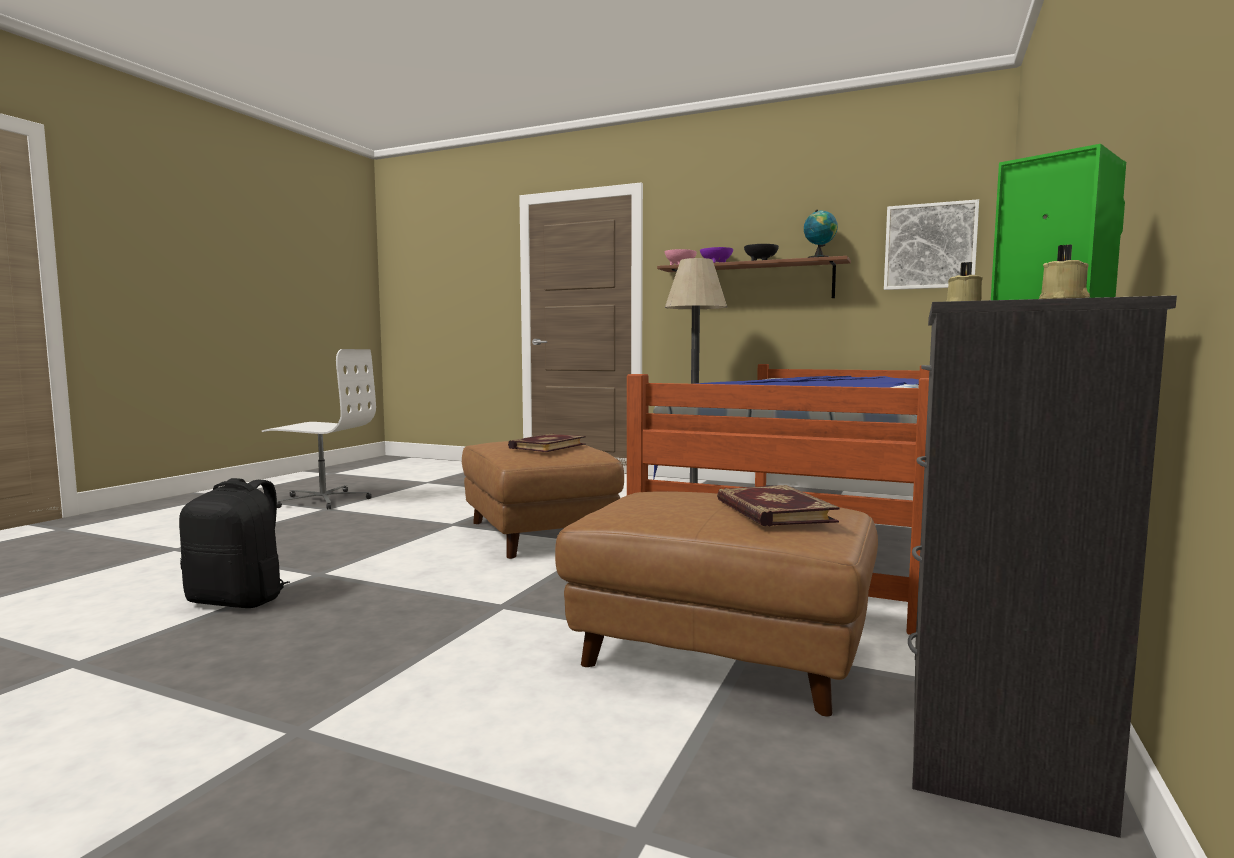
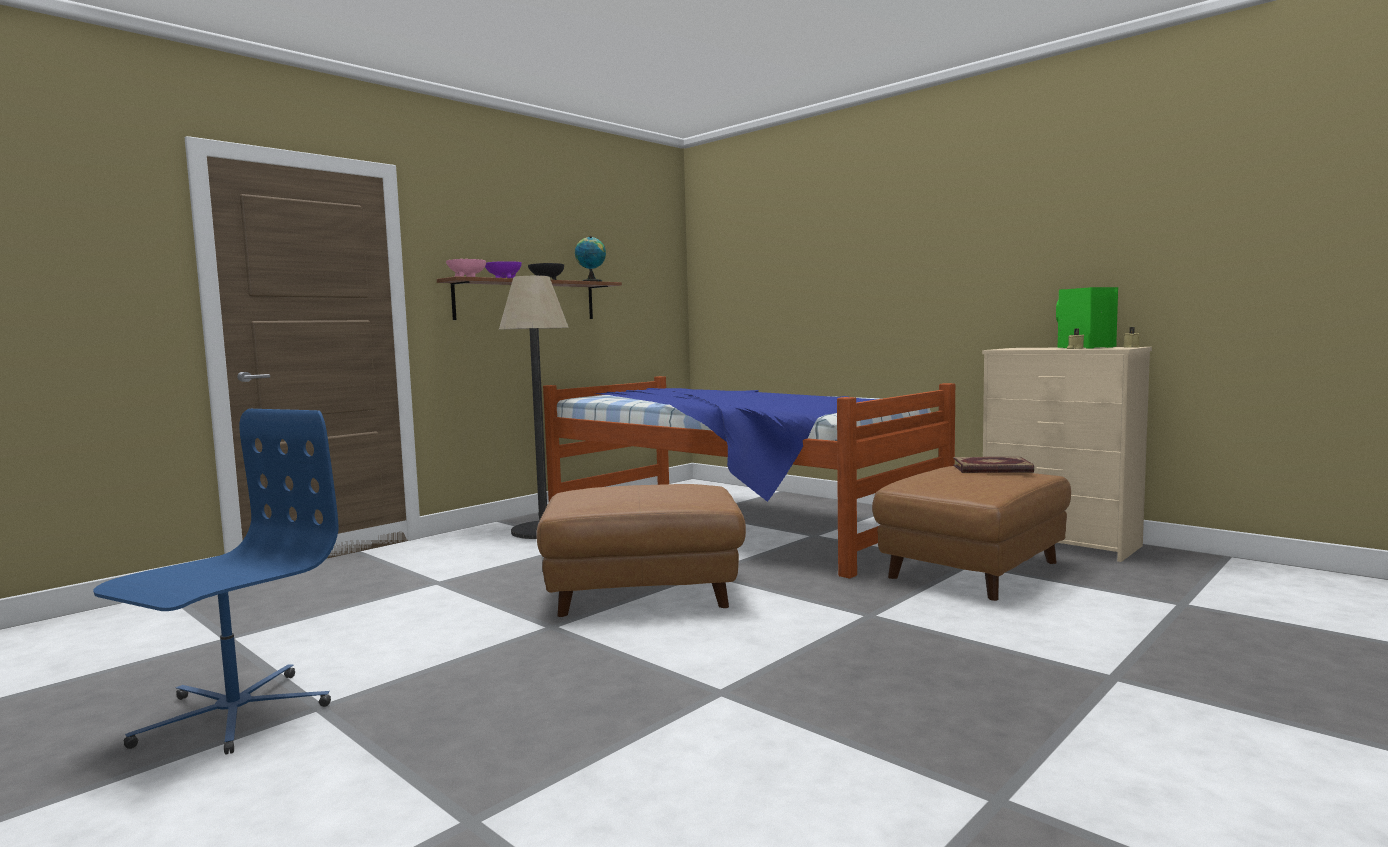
camera: 70 degrees left, 0 degrees up
black backpack [179,478,290,608] -> none
white office chair [262,349,376,510] -> blue office chair [93,409,338,755]
book [508,434,586,452] -> none
picture [884,199,979,290] -> none
black dresser [908,296,1177,838] -> beige dresser [982,347,1152,562]

